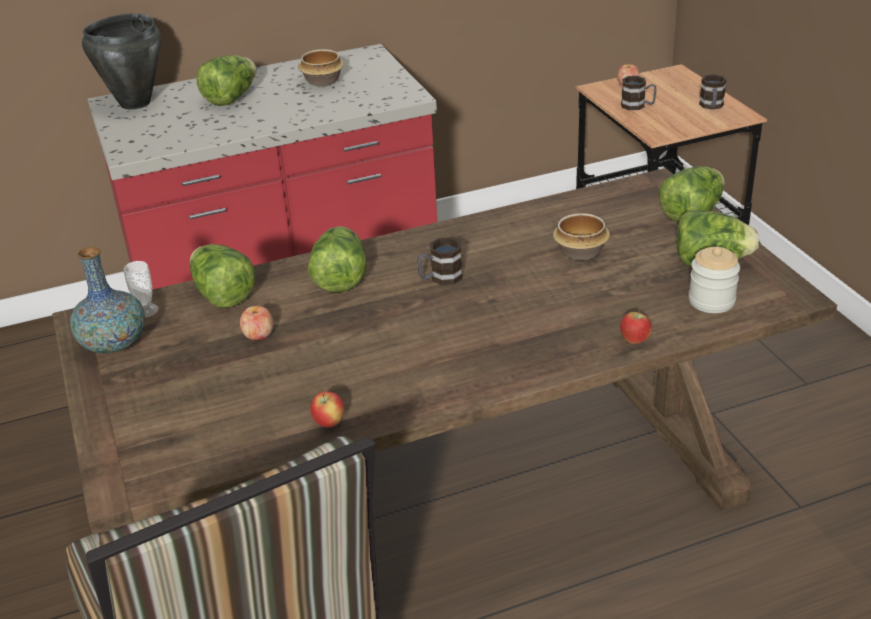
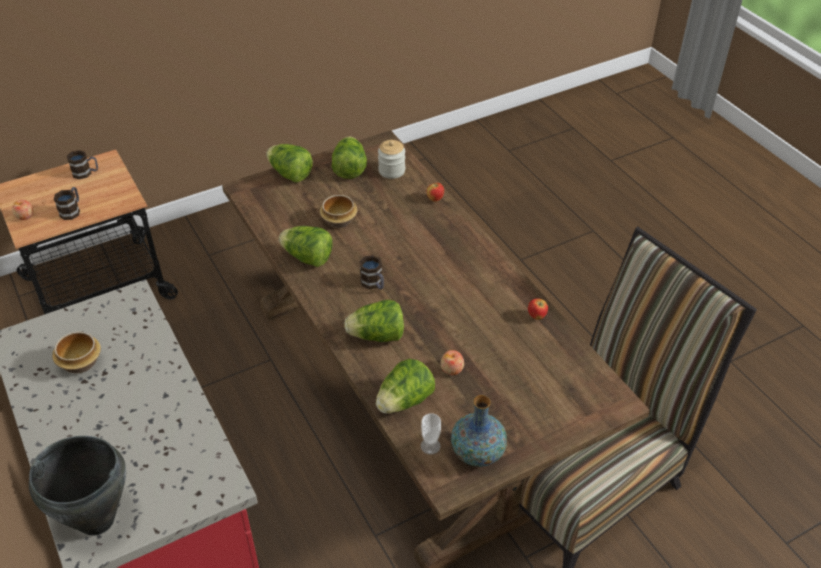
camera: 100 degrees left, 10 degrees up
lettuce [197,55,256,106] -> lettuce moved to [279,226,333,267]

